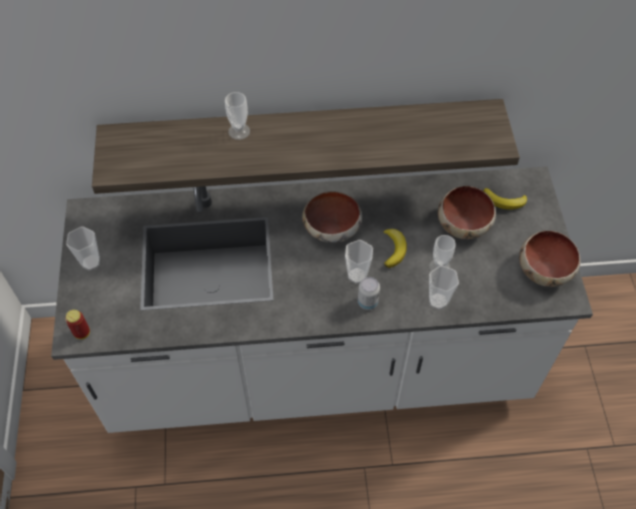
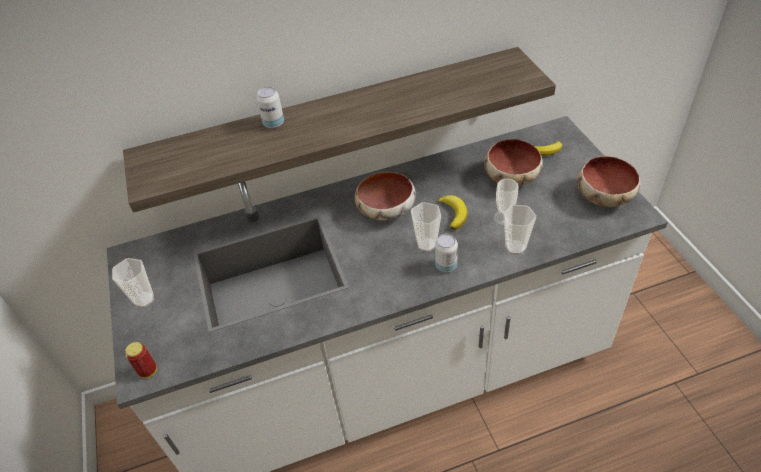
camera: 10 degrees left, 10 degrees down
cup [225,92,250,140] -> can [256,86,284,128]

